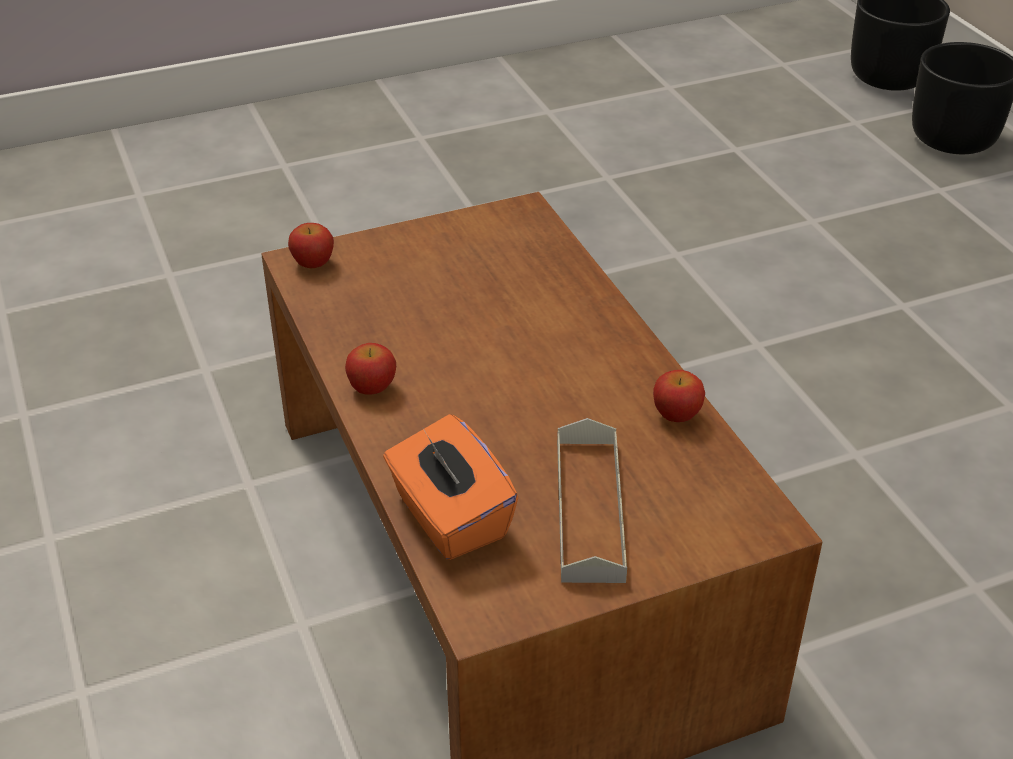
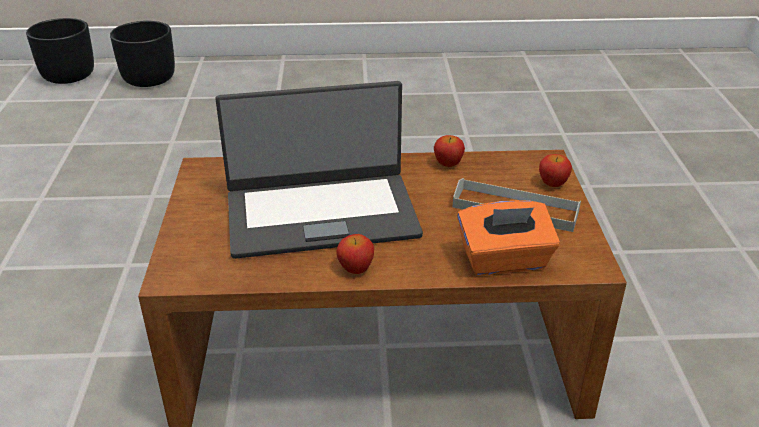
camera: 70 degrees left, 5 degrees down
apple [288,223,334,268] -> apple moved to [539,154,572,187]
none -> laptop [216,81,423,259]

